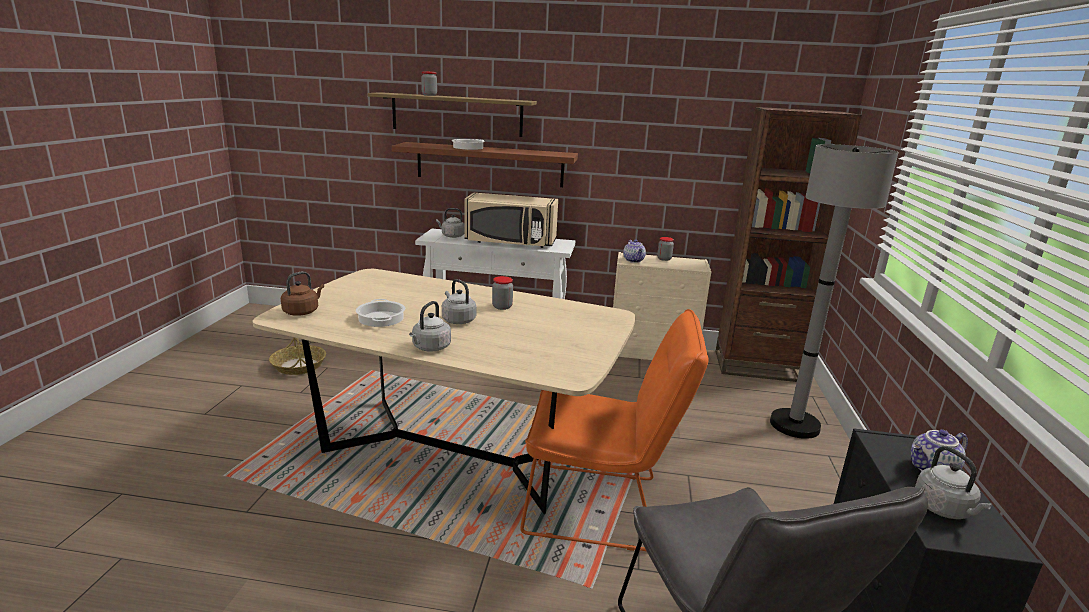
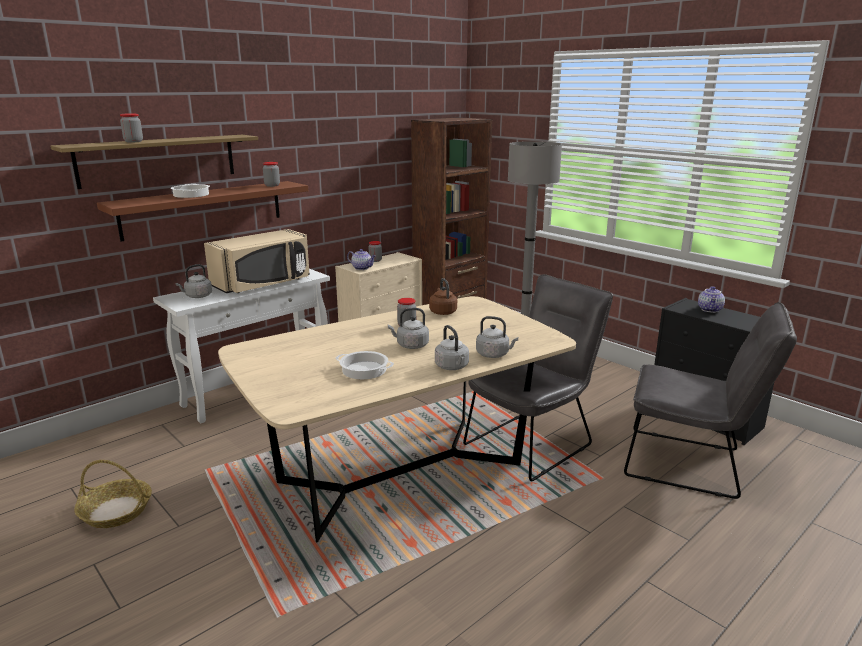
camera: 50 degrees left, 0 degrees up
brown kettle [281,271,324,316] -> brown kettle moved to [429,278,457,315]
orange chair [520,309,708,551] -> grey chair [463,274,613,481]
grey kettle [915,446,992,519] -> grey kettle moved to [476,316,518,358]
none -> jar [263,162,280,187]

